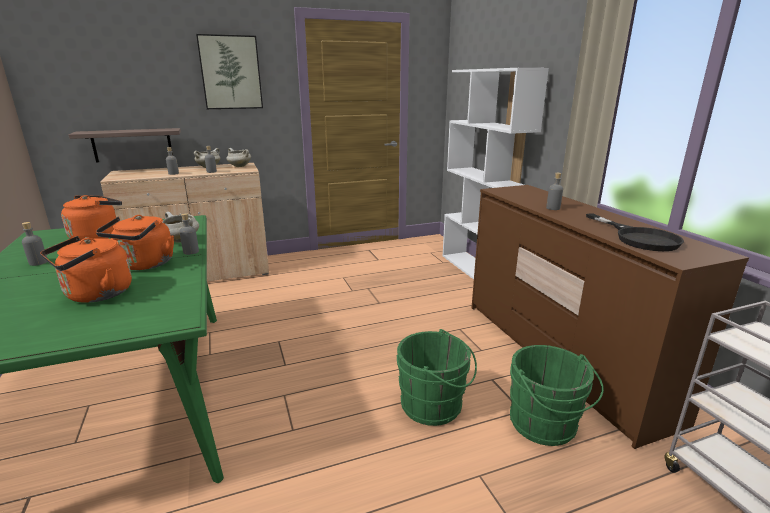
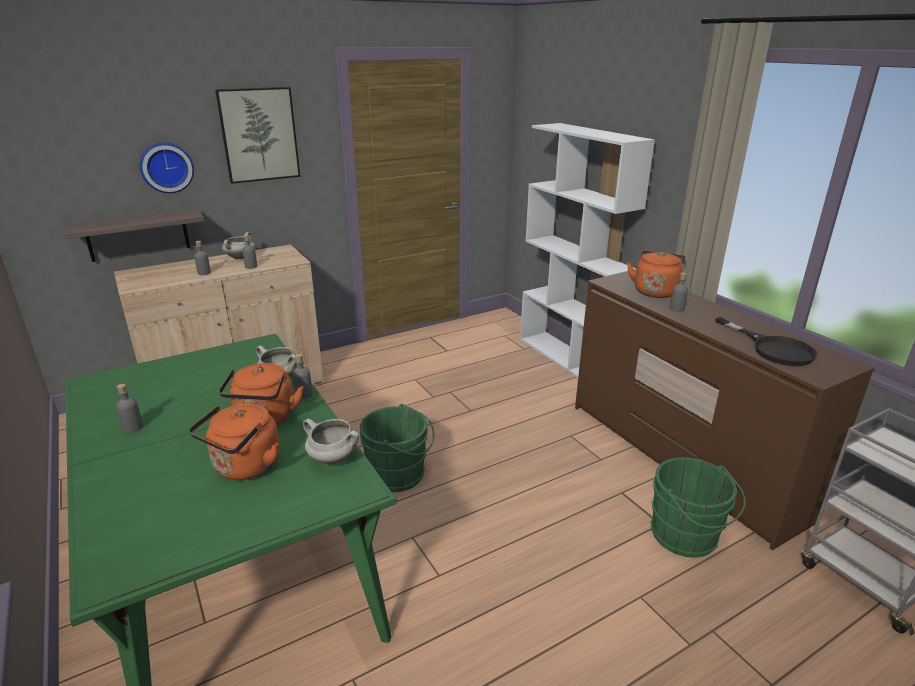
camera: 10 degrees left, 5 degrees up
orange kettle [61,195,122,241] -> orange kettle moved to [627,250,685,298]
white cooking pot [226,148,251,167] -> white cooking pot moved to [303,419,360,464]
green bucket [397,329,477,426] -> green bucket moved to [360,404,434,492]
none -> wall clock [140,142,194,193]

